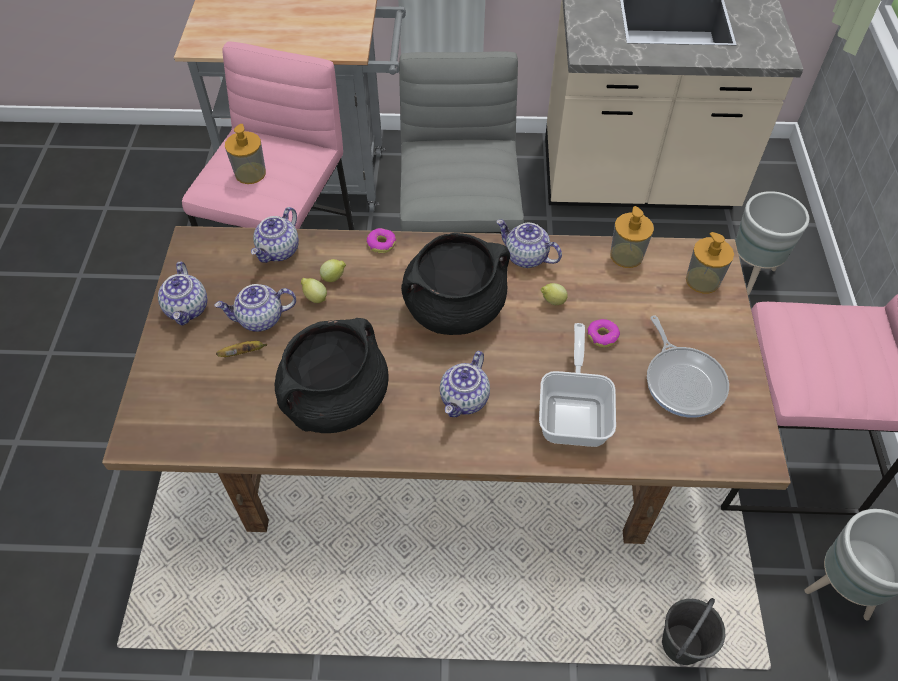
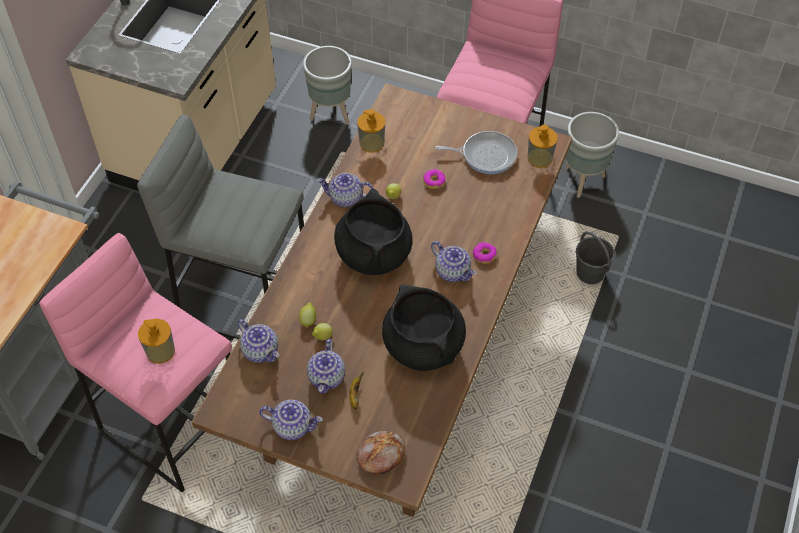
camera: 70 degrees left, 0 degrees up
donut [366,228,396,253] -> donut moved to [473,242,497,264]
teapot [496,220,562,268] -> teapot turned 45 degrees clockwise [317,173,373,207]
frying pan [539,323,616,447] -> none
soap dispenser [686,232,734,293] -> soap dispenser moved to [528,125,558,168]
none -> bread [357,431,405,474]

